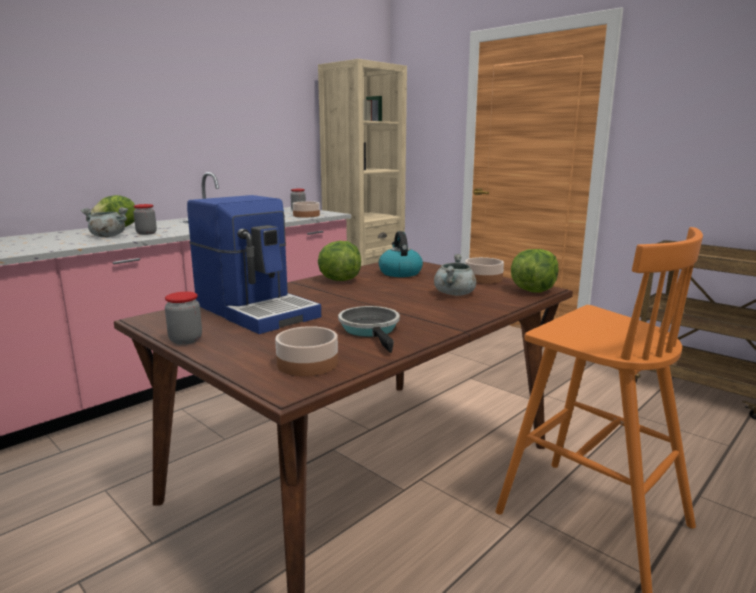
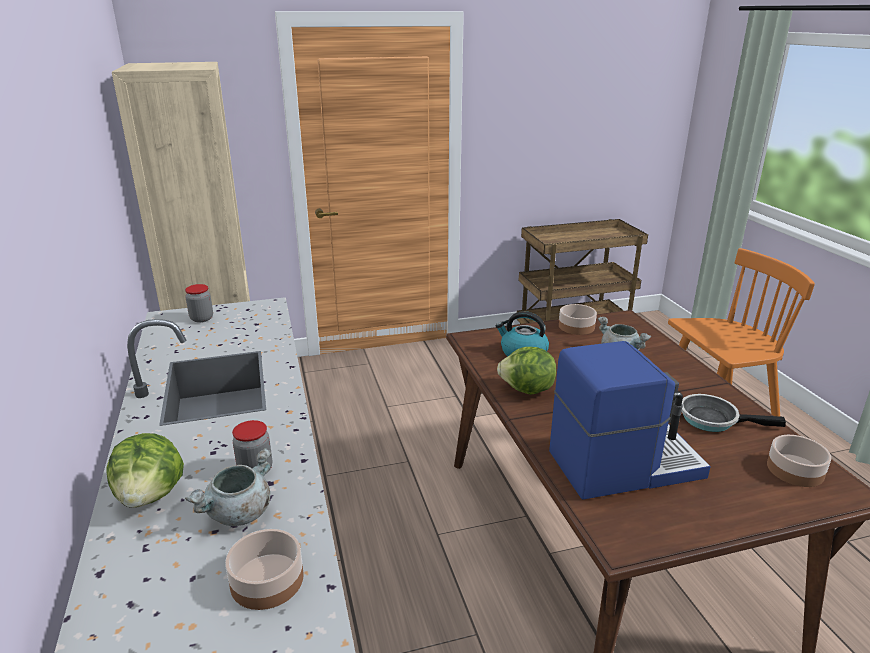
camera: 60 degrees left, 10 degrees up
jar [165,292,202,345] -> none
bowl [293,201,320,218] -> bowl moved to [225,529,304,610]
lettuce [511,249,558,293] -> none

